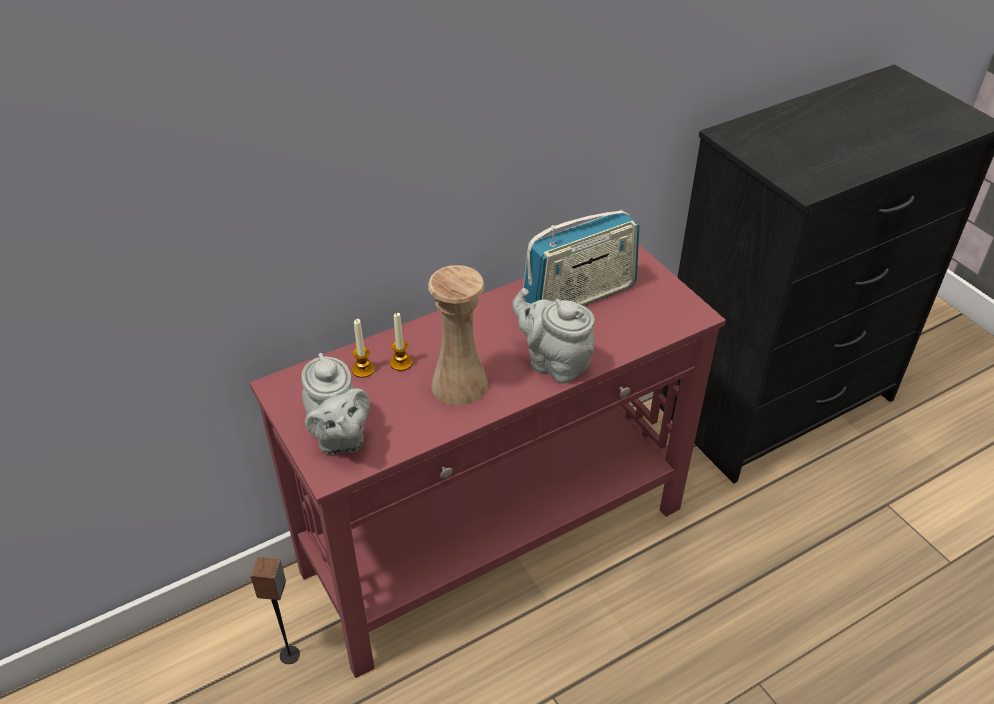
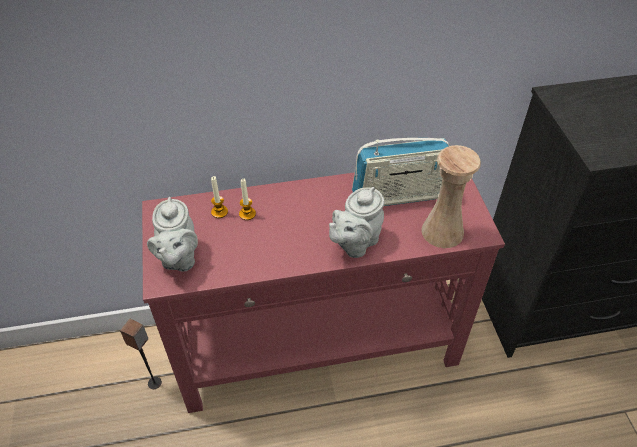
camera: 20 degrees right, 5 degrees up
beige vase [428,265,488,406] -> beige vase moved to [421,145,481,248]
grey teapot [512,288,595,383] -> grey teapot turned 105 degrees counterclockwise [329,187,385,258]

